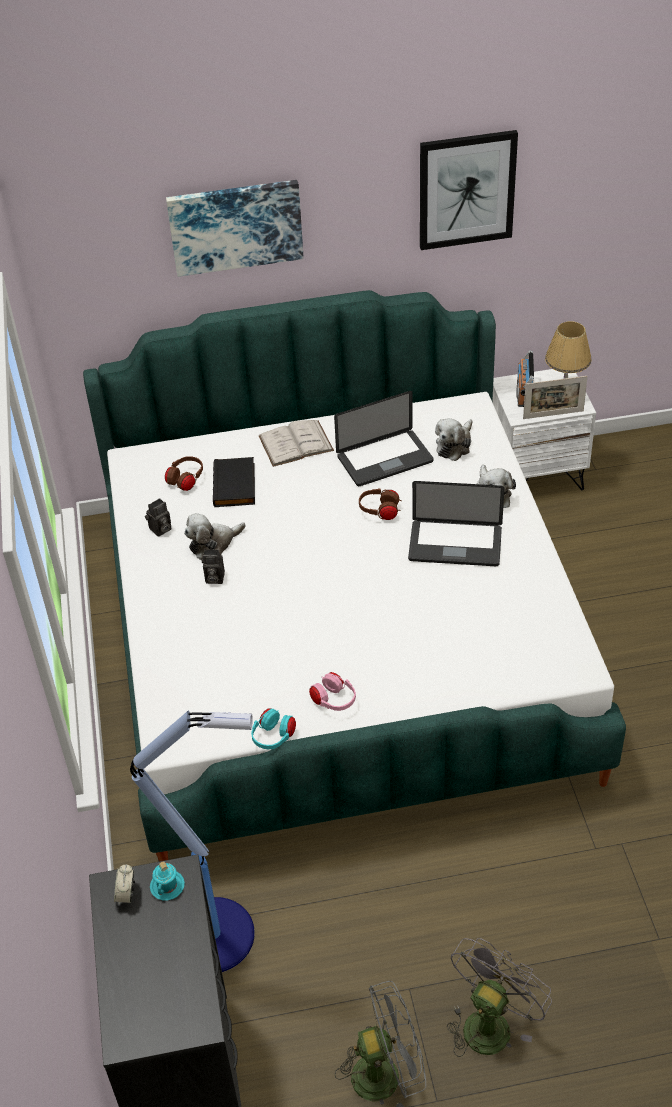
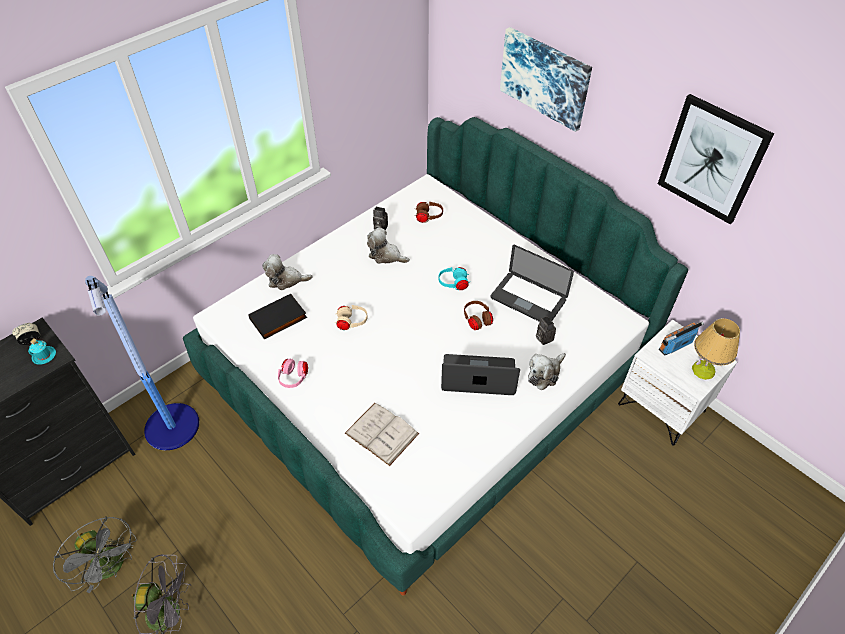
camera: 55 degrees right, 5 degrees up
camera [202,549,225,584] -> camera moved to [536,316,556,345]
black book [213,457,255,507] -> black book moved to [248,294,307,340]
turquoise headphones [251,708,296,749] -> turquoise headphones moved to [438,267,469,290]
white book [259,420,334,467] -> white book moved to [345,403,419,466]
laptop [408,481,505,566] -> laptop turned 120 degrees clockwise [441,354,520,395]
plush toy [435,418,473,461] -> plush toy moved to [262,254,313,290]
picture frame [523,376,588,419] -> none
none -> beige headphones [334,305,368,330]

